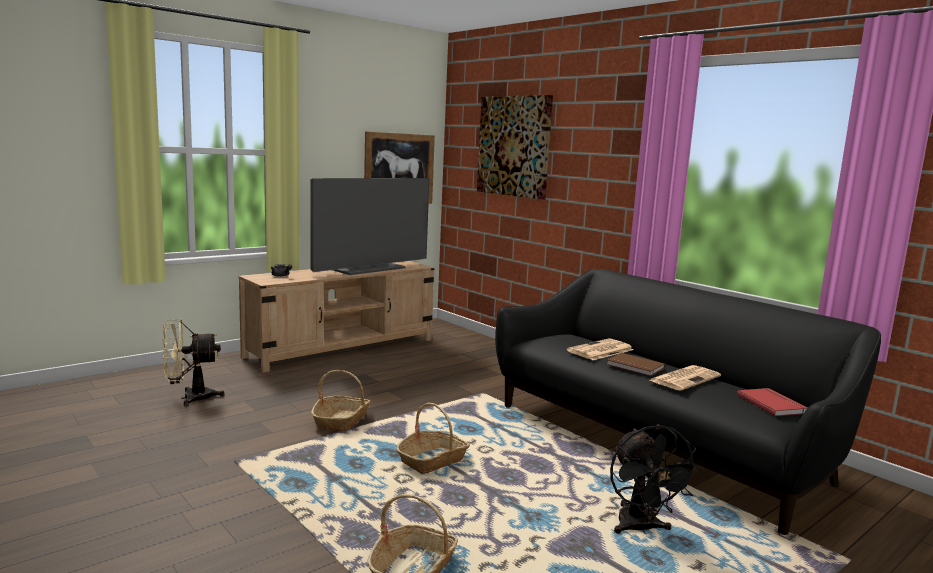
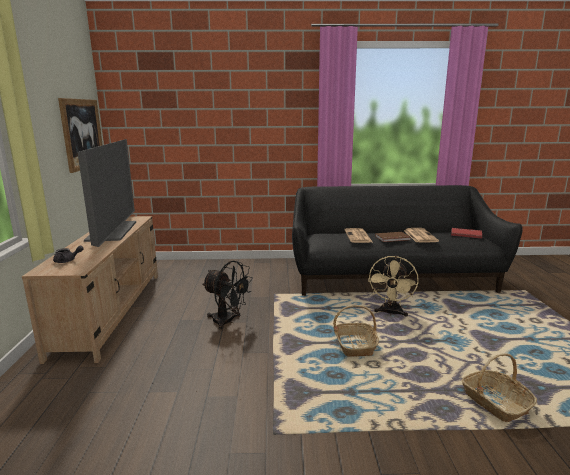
camera: 50 degrees left, 5 degrees up
beige fan [163,319,225,407] -> beige fan moved to [368,256,418,317]
basket [311,370,370,432] -> none
picture [477,95,553,200] -> none
black fan [610,425,702,534] -> black fan moved to [202,261,253,330]

